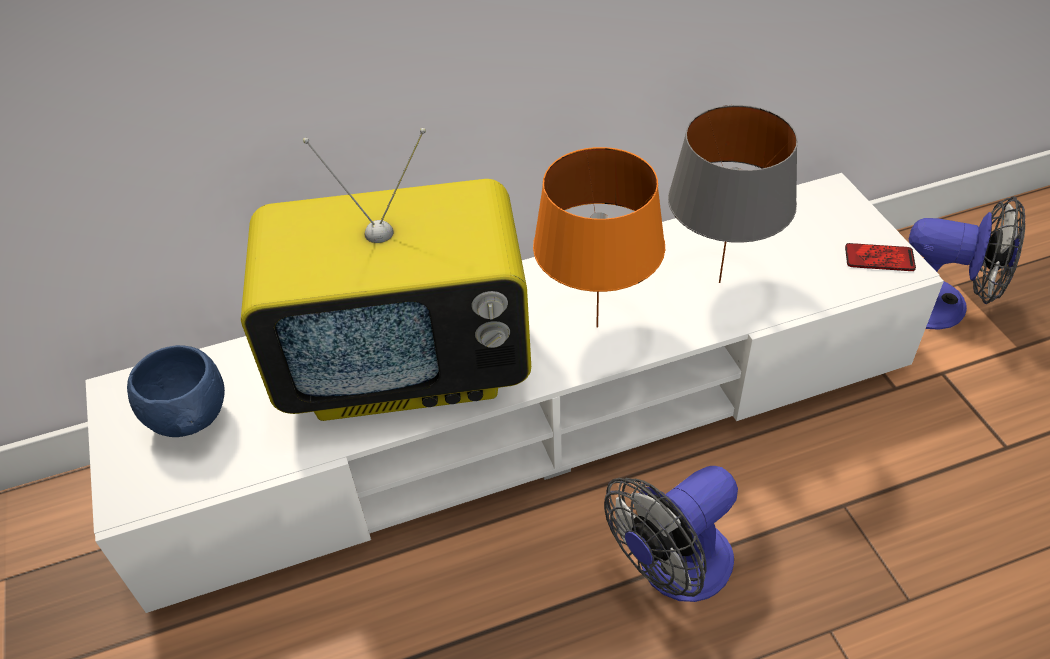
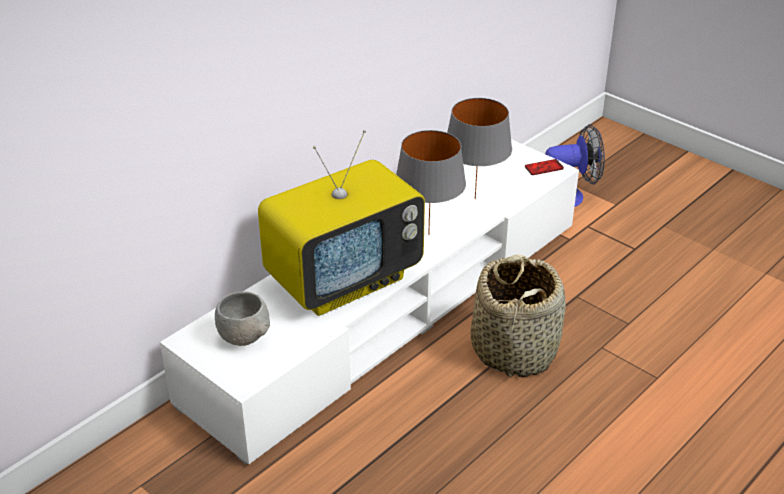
camera: 30 degrees left, 10 degrees down
blue bowl [127,345,225,437] -> grey bowl [215,291,270,346]
orange table lamp [533,147,665,328] -> grey table lamp [396,130,466,235]
fan [604,466,738,602] -> basket [470,255,566,377]

